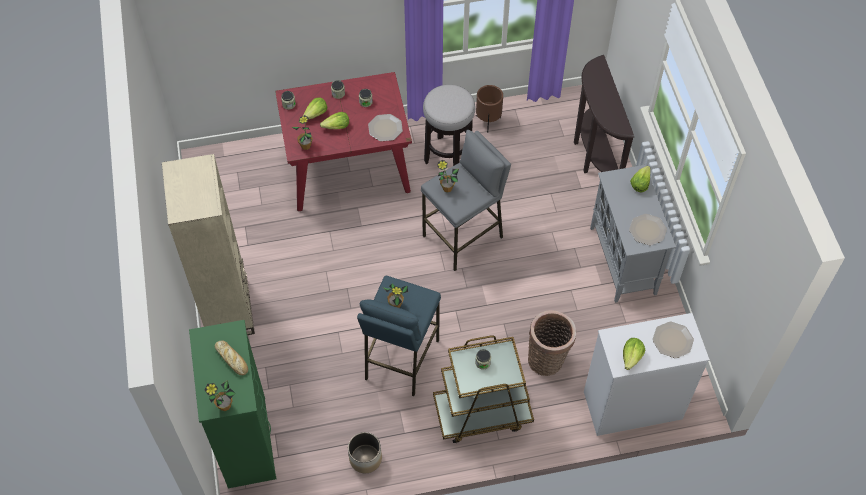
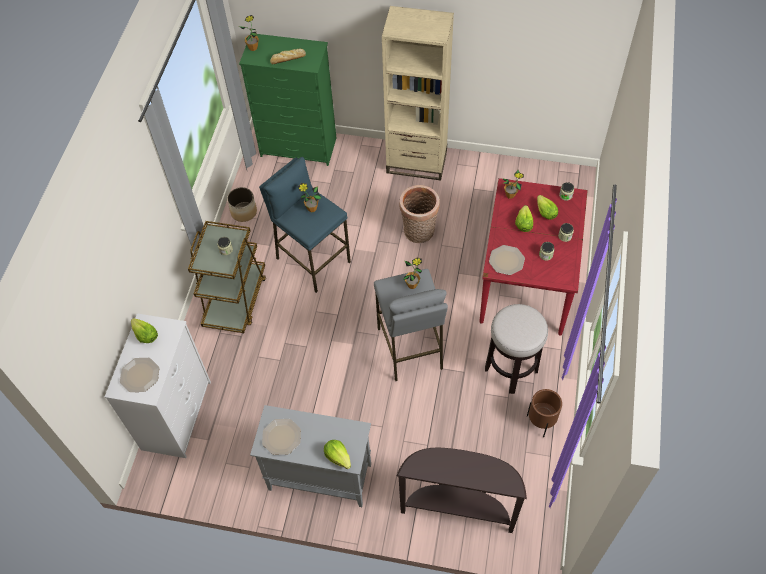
camera: 115 degrees right, 0 degrees up
basket [528,310,576,376] -> basket moved to [399,185,440,243]

